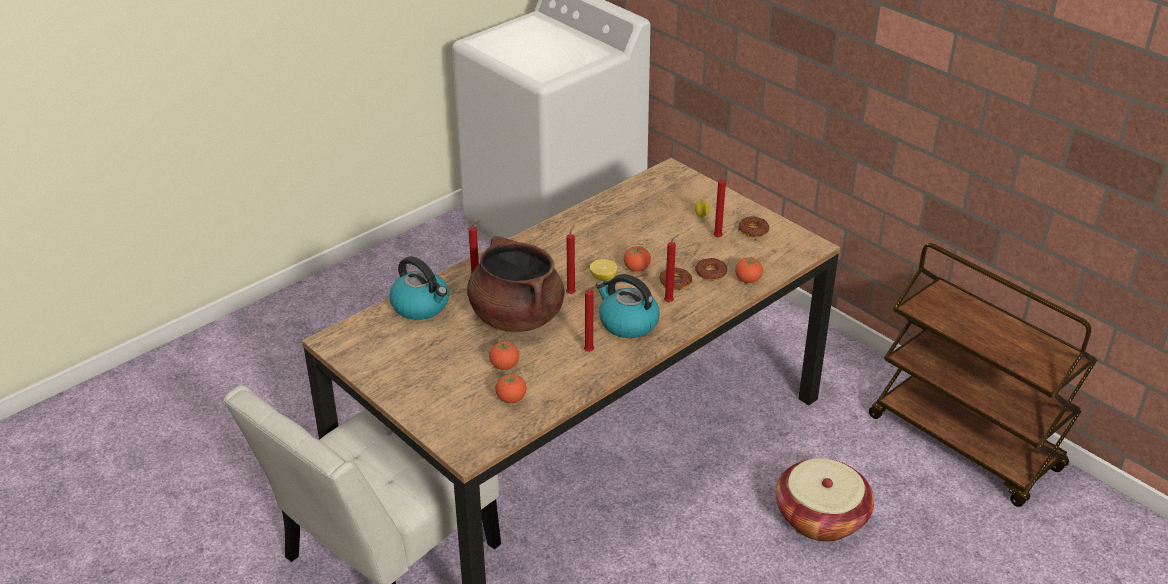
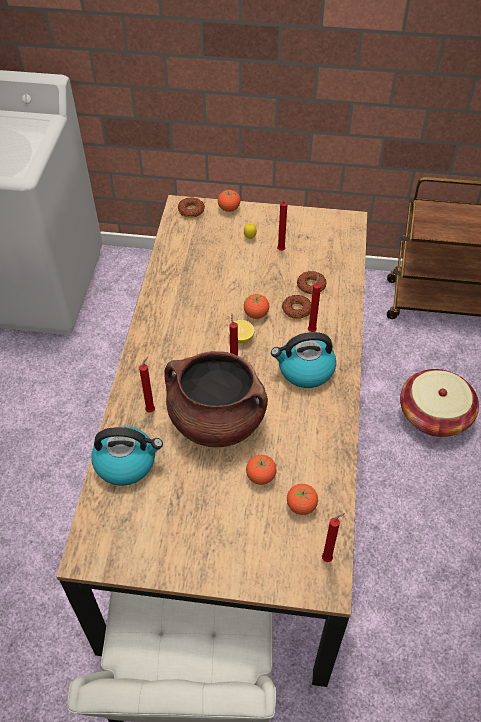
camera: 40 degrees left, 15 degrees up
red candle [584,286,598,352] -> red candle moved to [322,513,345,562]
tomato [735,257,763,283] -> tomato moved to [218,190,240,212]
donut [738,216,770,237] -> donut moved to [178,197,205,218]

